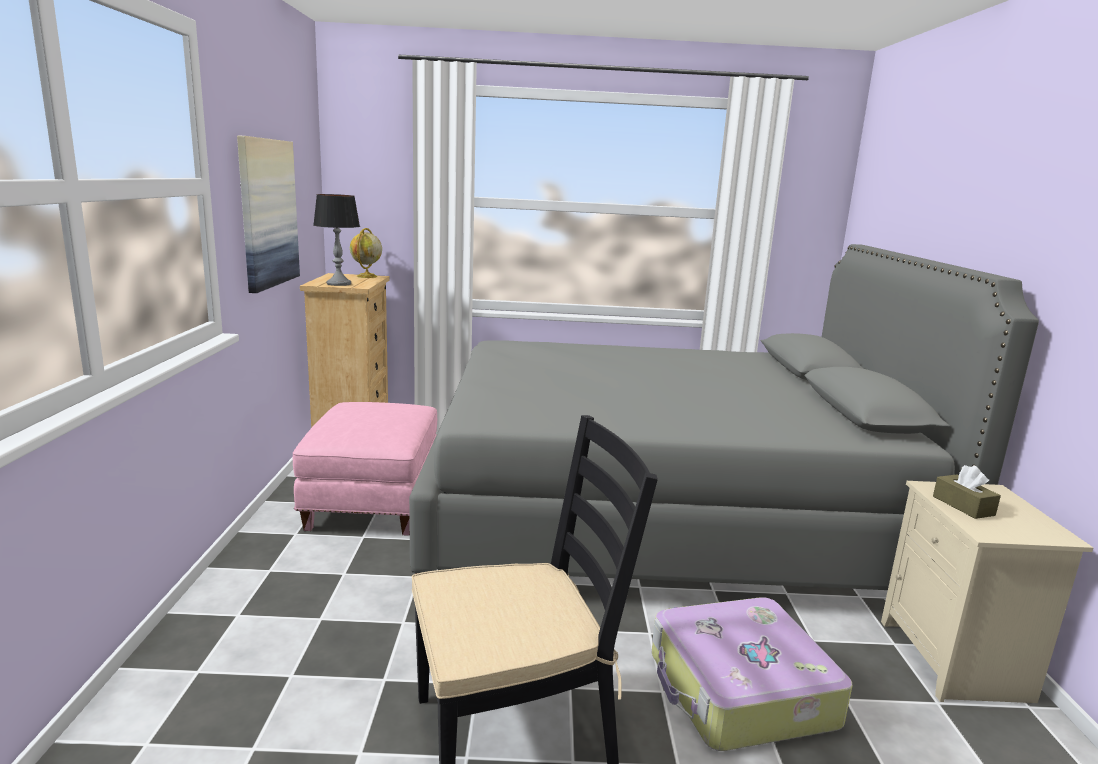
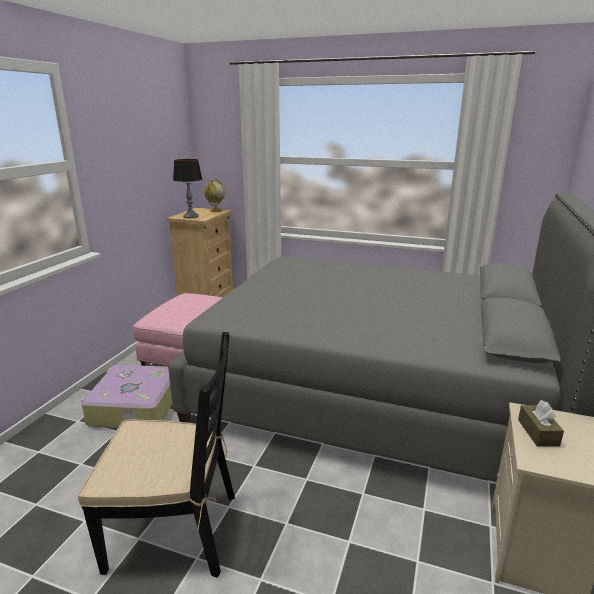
camera: 20 degrees right, 5 degrees up
picture [237,135,300,293] -> none
suitcase [651,597,852,751] -> suitcase moved to [81,365,172,428]

